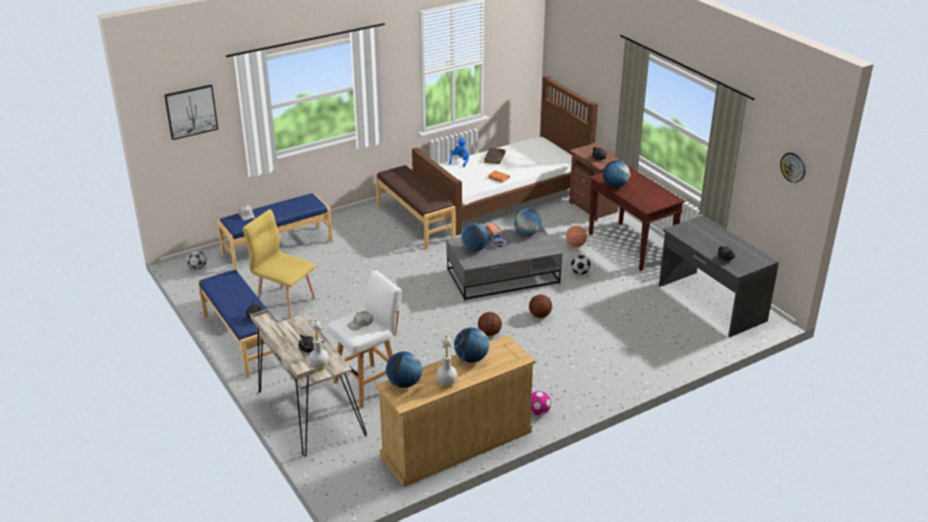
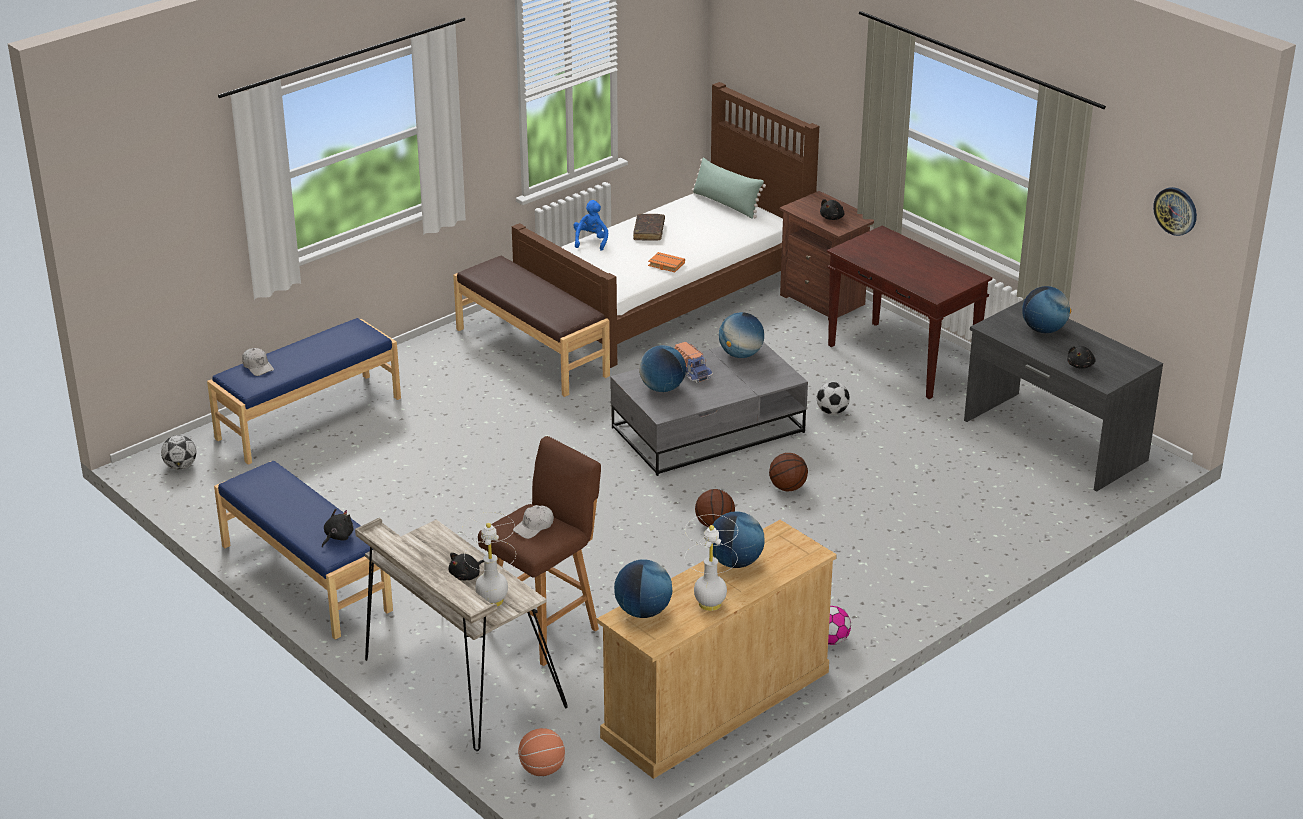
camera: 10 degrees left, 0 degrees up
picture [164,85,218,140] -> none
yellow chair [243,209,316,319] -> none
white stool [327,270,402,408] -> brown stool [478,436,601,666]
basketball [566,226,587,247] -> basketball moved to [518,728,565,776]
globe [603,161,630,188] -> globe moved to [1022,286,1071,333]
none -> green pillow [692,157,766,219]

